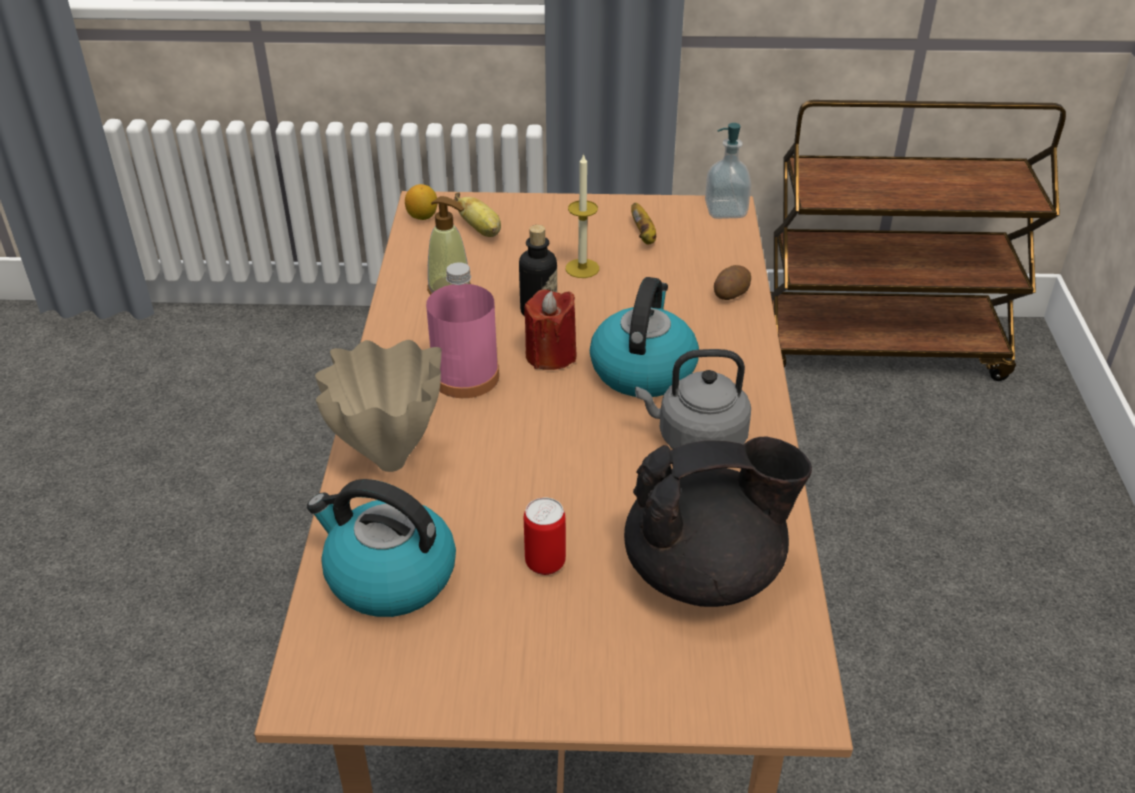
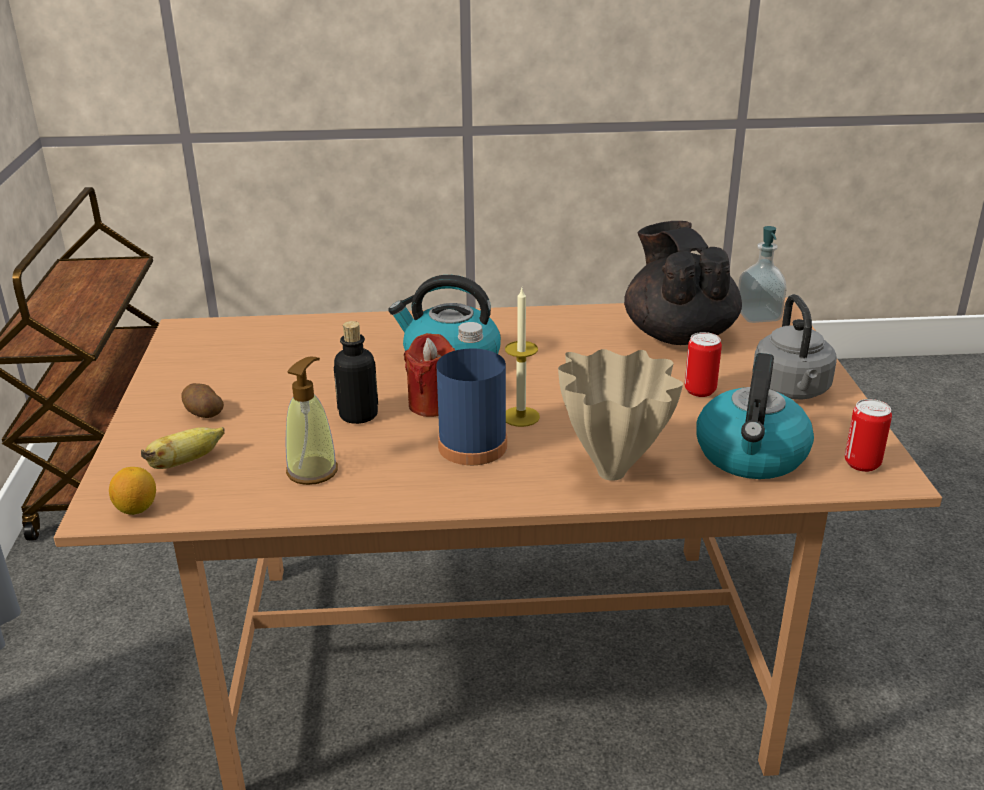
camera: 95 degrees left, 10 degrees down
pink bottle [426,262,499,398] -> blue bottle [436,322,507,465]
candle [566,153,599,278] -> candle moved to [505,288,540,427]
banana [631,203,656,245] -> none
grey kettle [635,349,751,449] -> grey kettle moved to [752,294,837,400]
soap dispenser [705,123,751,219] -> soap dispenser moved to [738,226,787,323]
potato [714,265,751,300] -> potato moved to [181,383,224,418]
none -> can [845,399,892,472]

